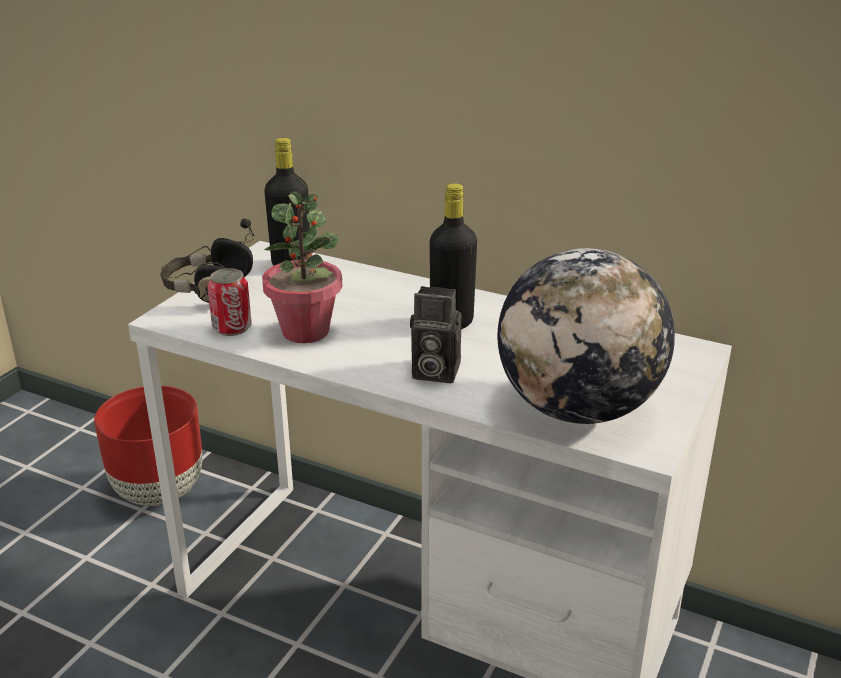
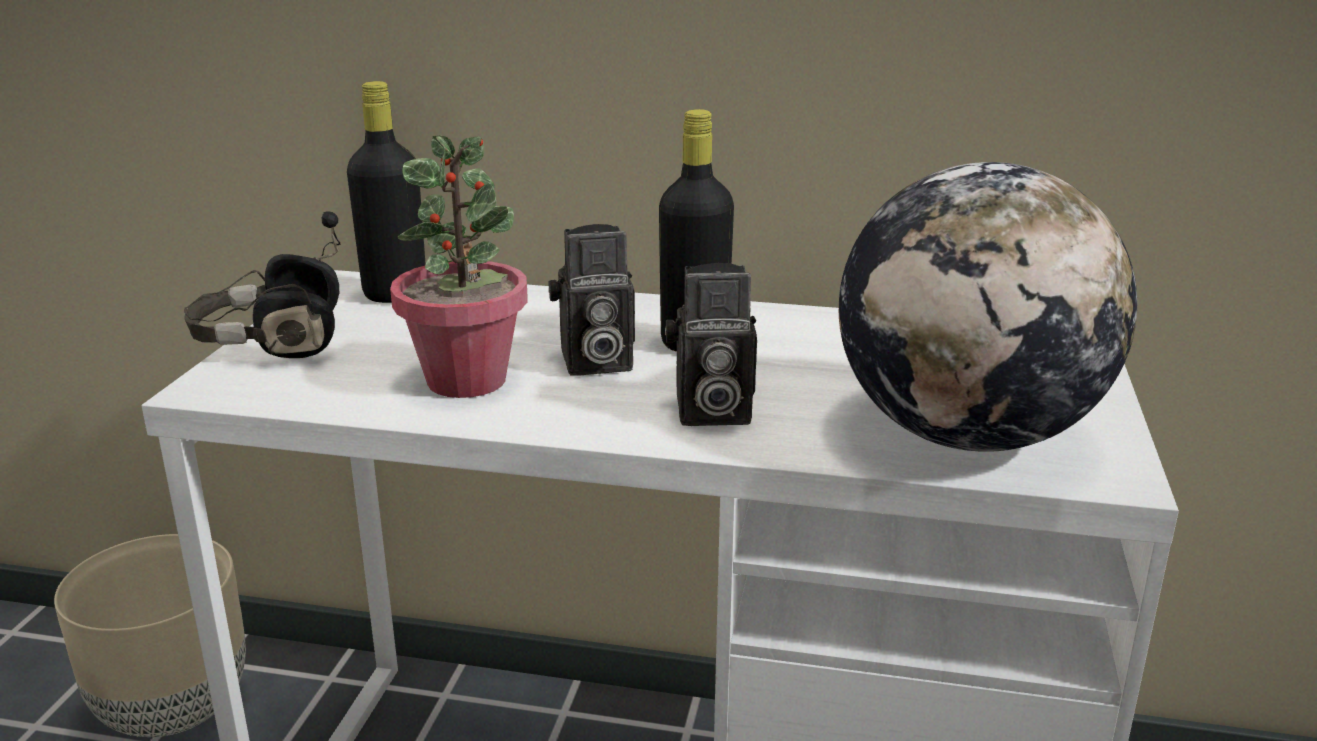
camera: 15 degrees left, 5 degrees down
red planter [94,386,203,506] -> beige planter [54,534,246,737]
can [207,268,252,336] -> none
none -> camera [548,224,635,376]

